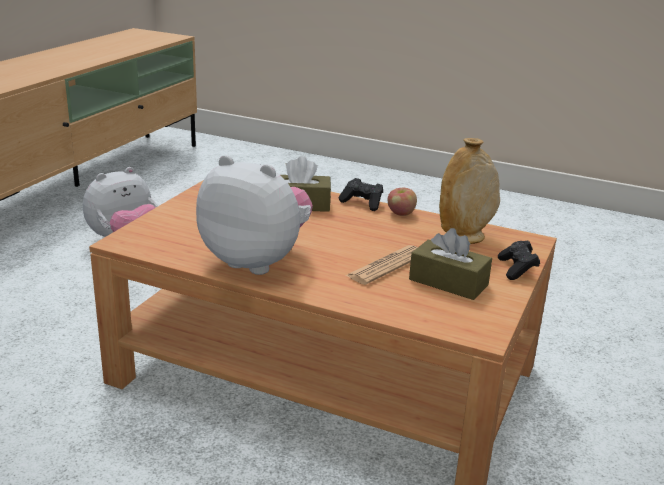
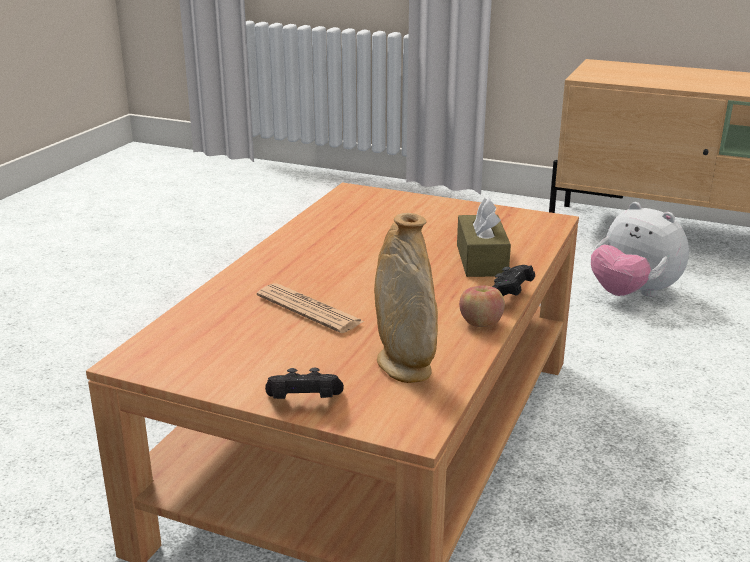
camera: 90 degrees right, 0 degrees up
plush toy [196,155,313,275] -> none
brown tissue box [409,228,492,300] -> none

